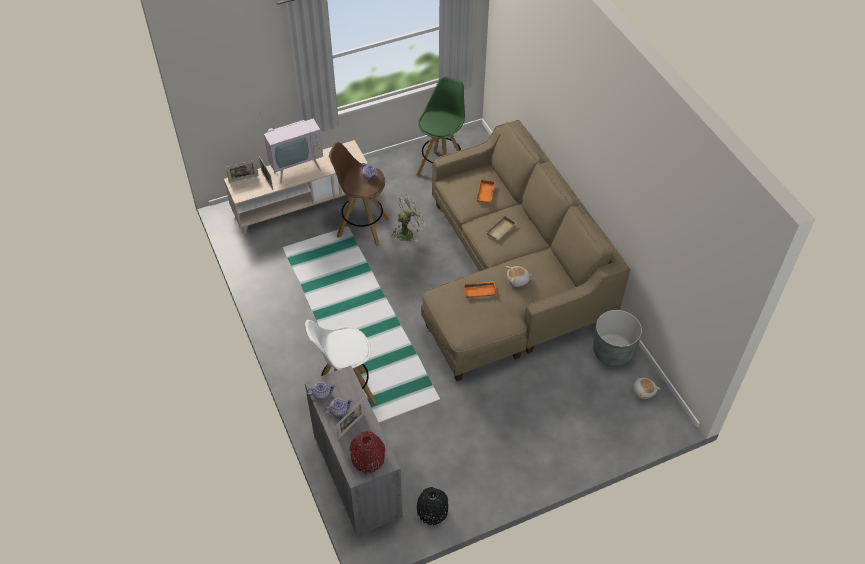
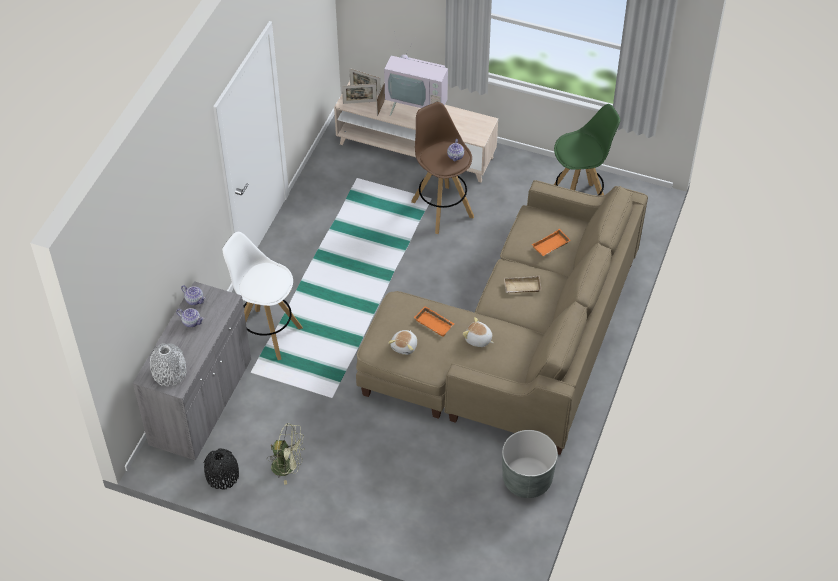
camera: 45 degrees right, 0 degrees up
picture frame [336,399,365,439] -> picture frame moved to [342,84,377,104]
red vase [349,431,385,473] -> grey vase [150,343,187,386]
green fan [392,195,425,242] -> green fan moved to [266,423,305,485]
plush toy [633,377,660,399] -> plush toy moved to [388,330,417,355]

